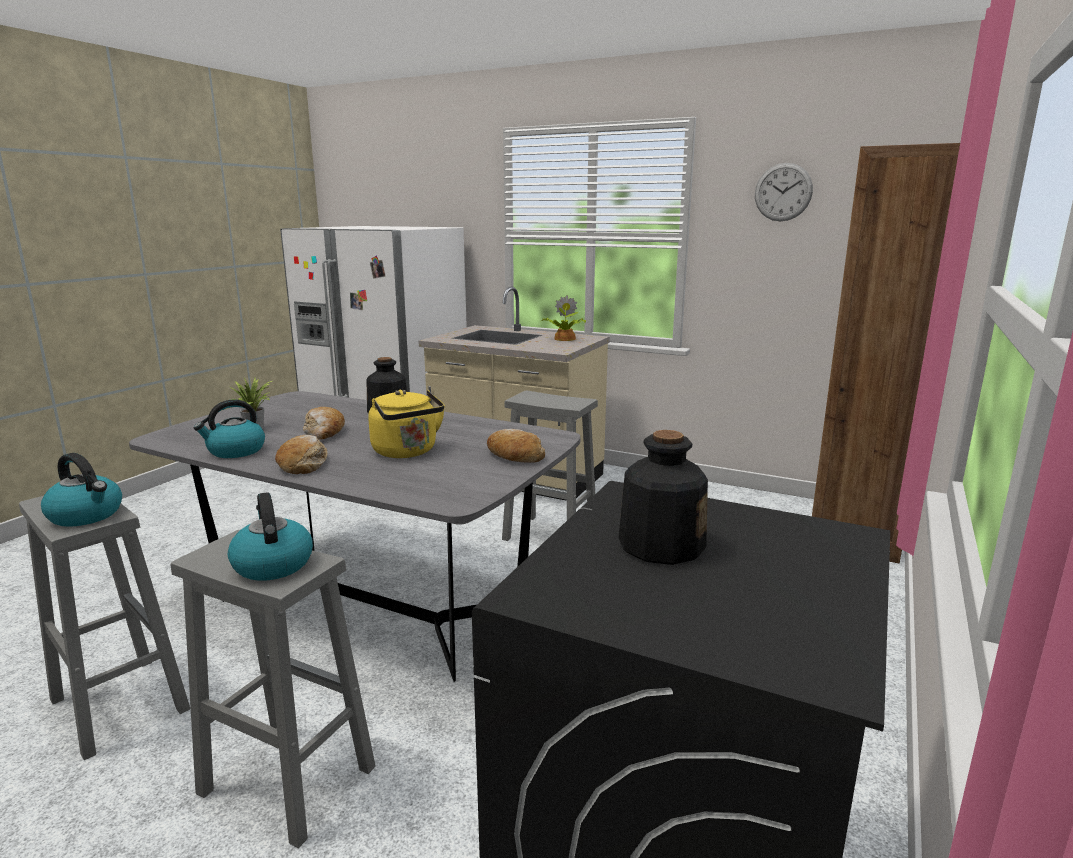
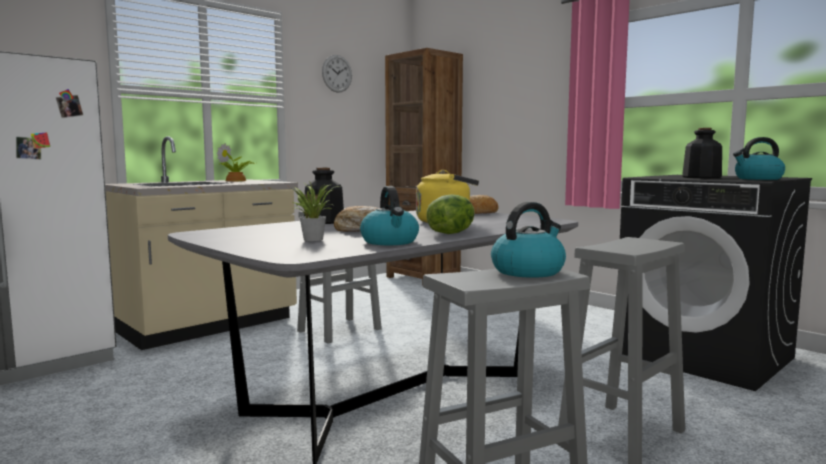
camera: 70 degrees left, 10 degrees down
kettle [228,492,313,581] -> kettle moved to [733,137,785,180]
bread [275,435,328,474] -> lettuce [427,194,475,234]

